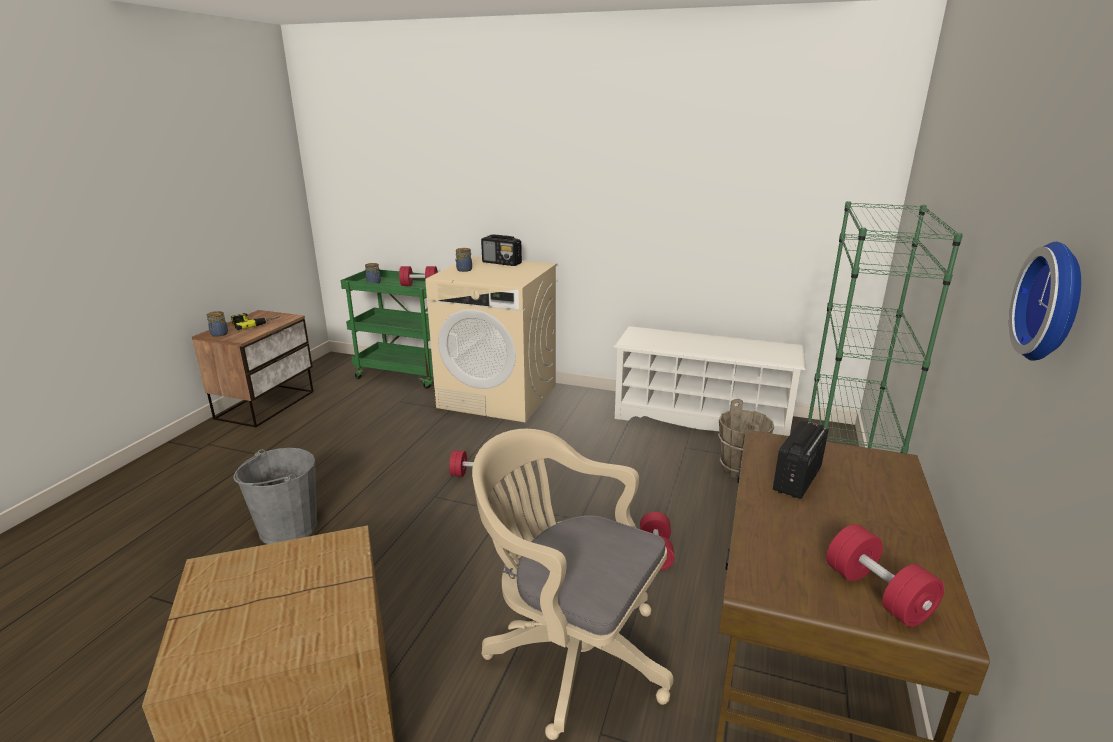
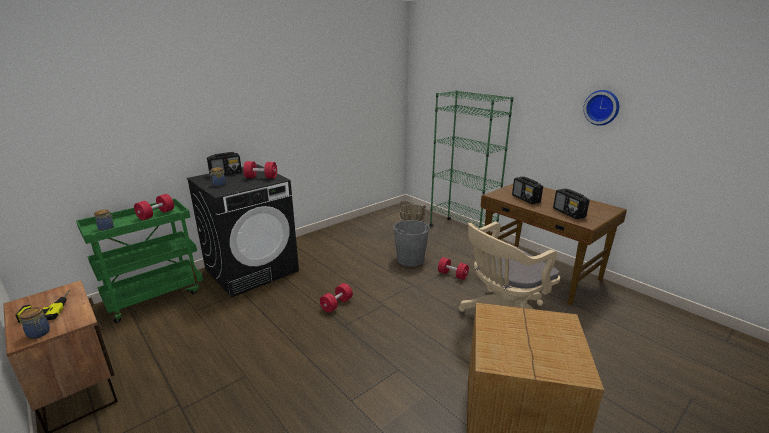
camera: 60 degrees left, 0 degrees up
grey bucket [233,448,318,544] -> grey bucket moved to [394,220,429,266]
beige washing machine [425,256,557,423] -> black washing machine [187,164,299,297]
white shoe rack [614,326,806,436] -> none
red dumbbell [826,524,945,627] -> red dumbbell moved to [243,161,277,179]
none -> radio [553,188,590,219]

